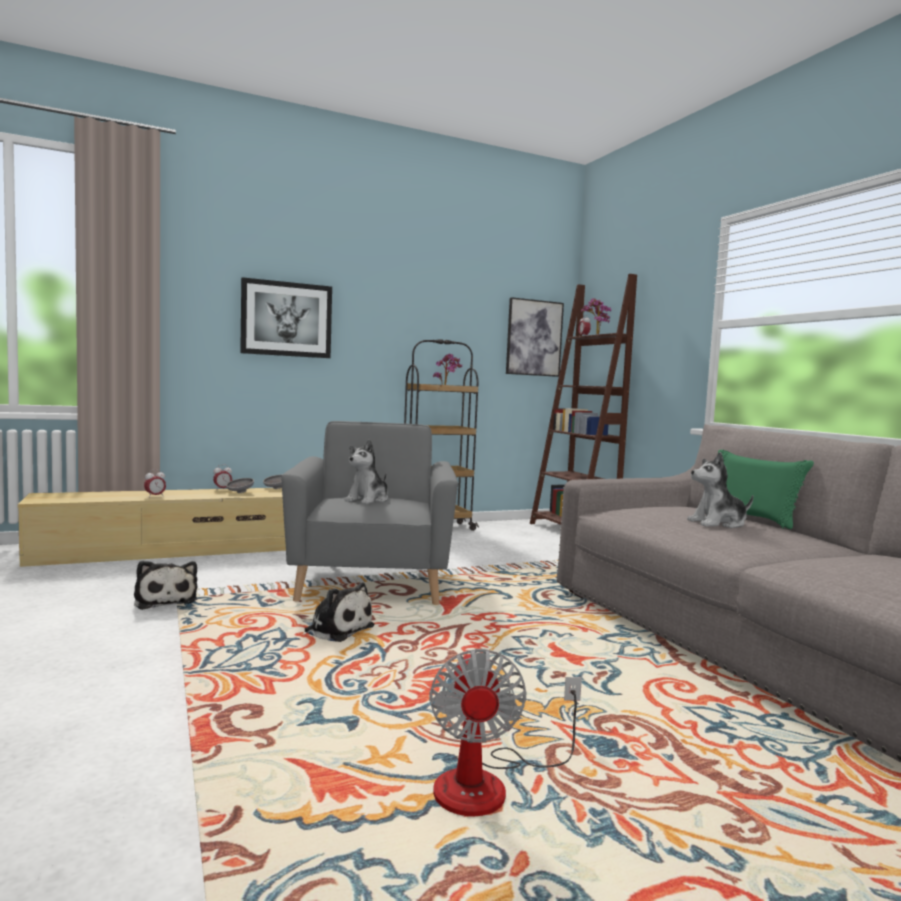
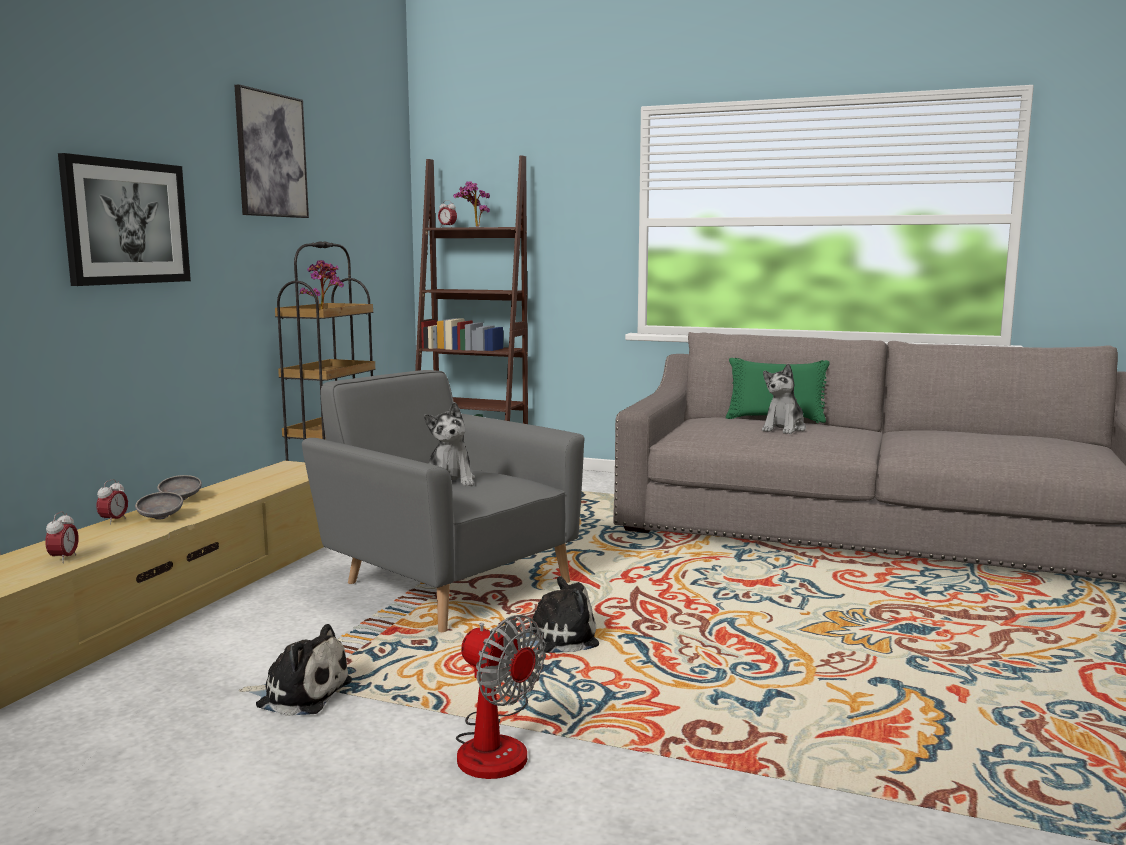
camera: 45 degrees left, 5 degrees up
fan [429,649,582,816] -> fan moved to [456,615,546,779]
picture [506,297,564,377] -> picture moved to [234,84,309,218]

